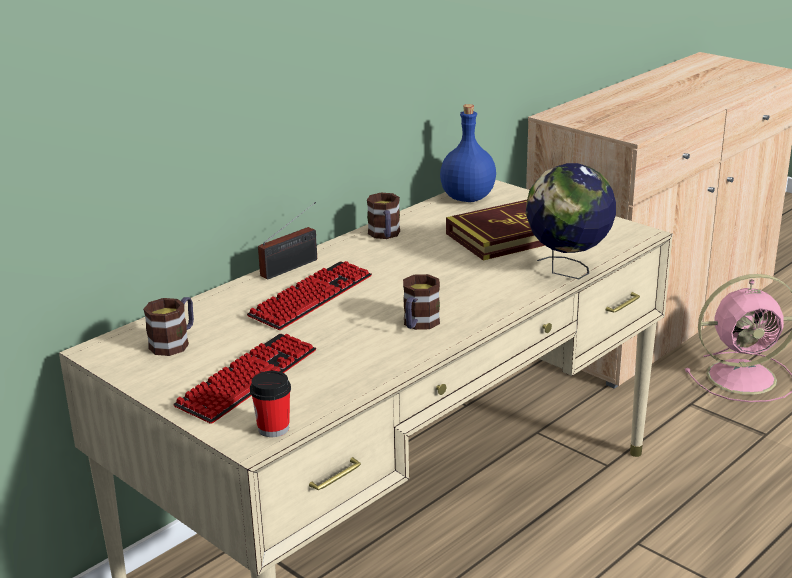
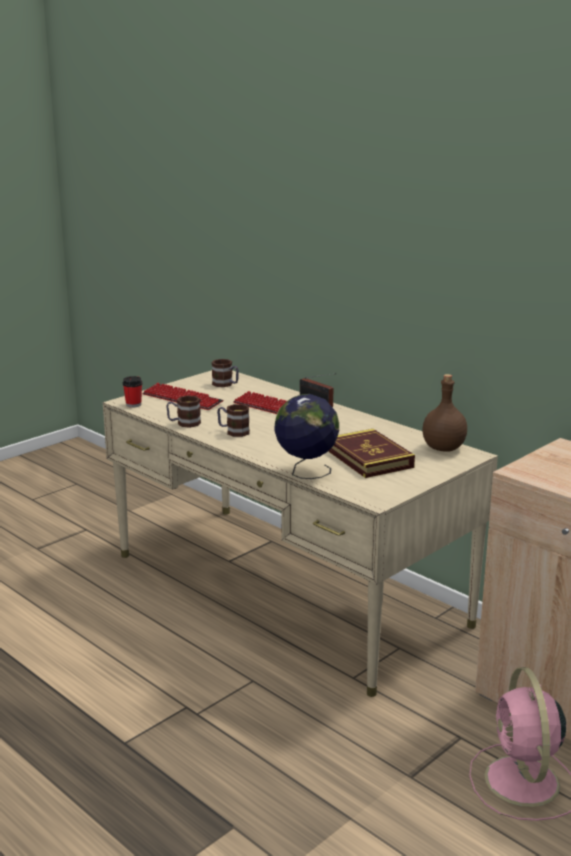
camera: 90 degrees right, 5 degrees down
mug [367,193,400,239] -> mug moved to [166,395,201,428]
blue bottle [440,104,496,202] -> brown bottle [422,374,467,452]

